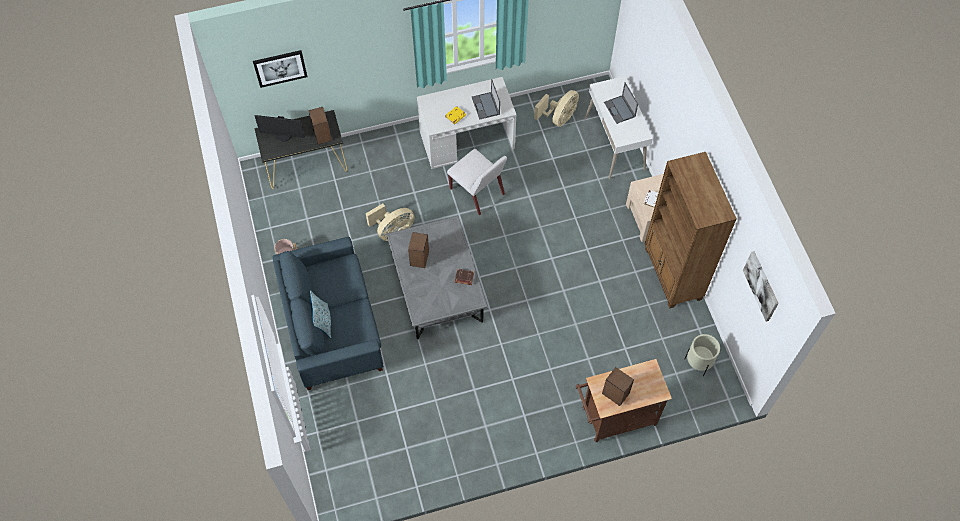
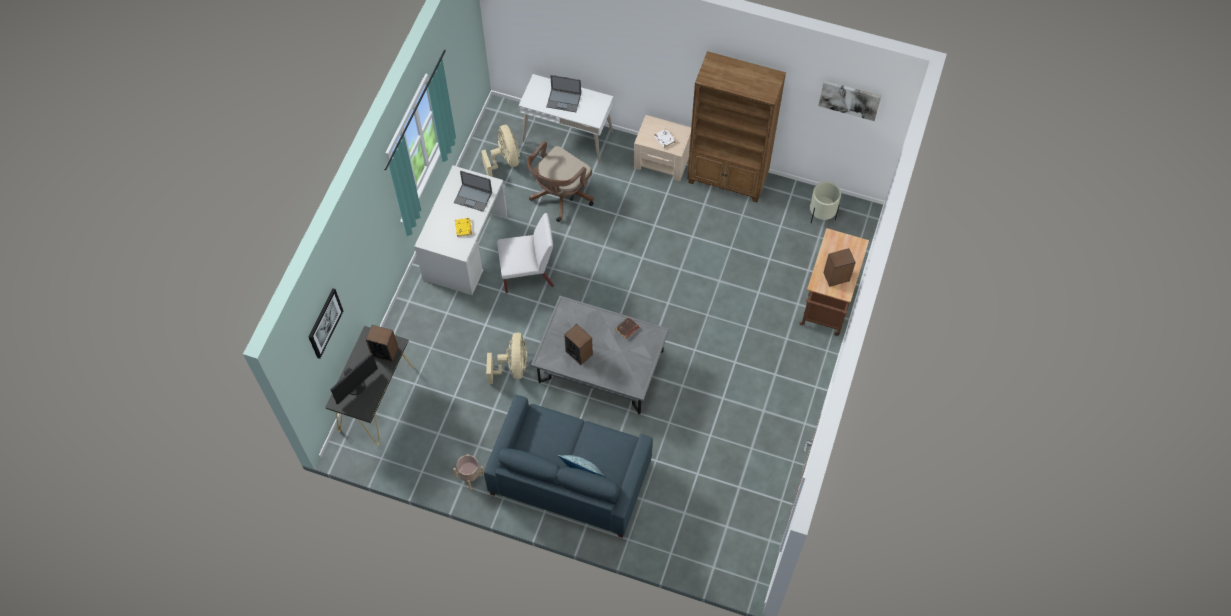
camera: 55 degrees left, 0 degrees up
none -> brown office chair [527,141,594,222]

